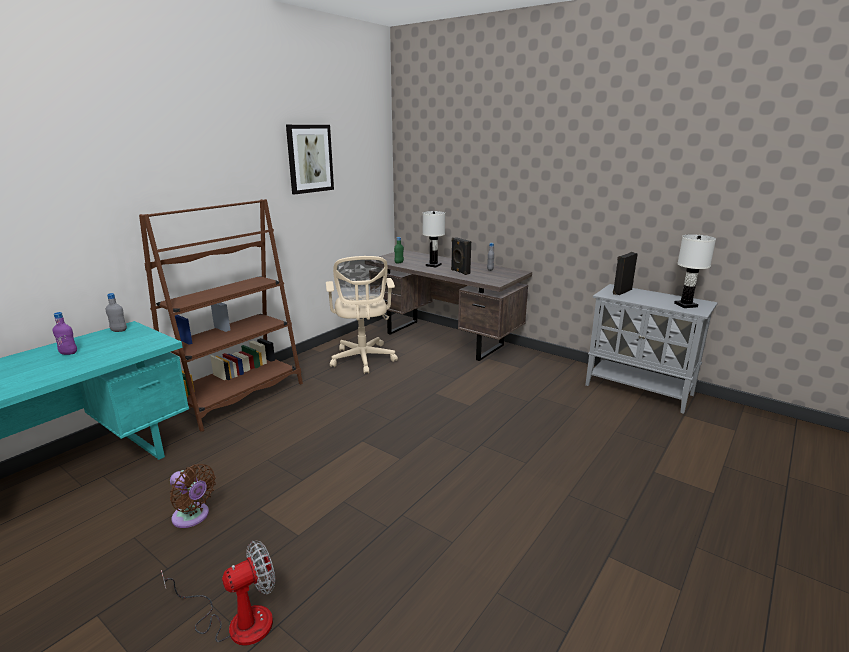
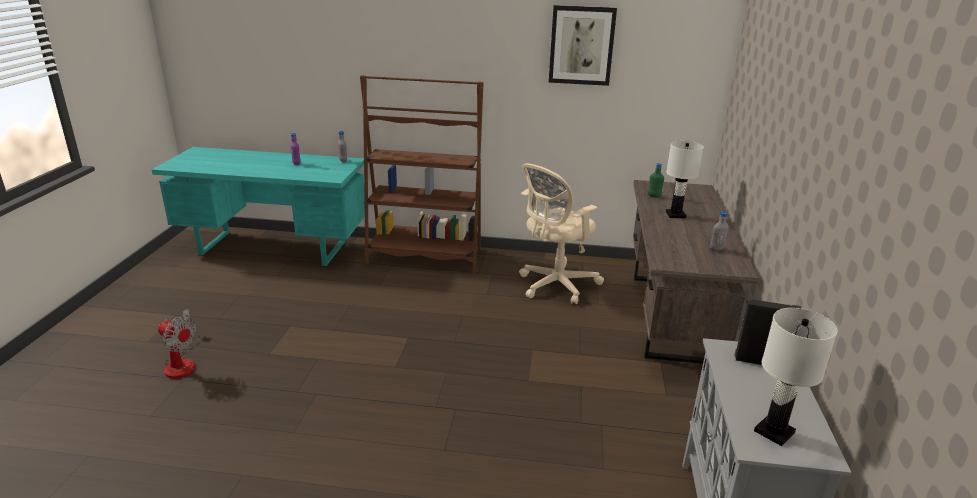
camera: 60 degrees right, 5 degrees up
brown fan [170,464,216,528] -> none
black speaker [451,237,471,275] -> none

